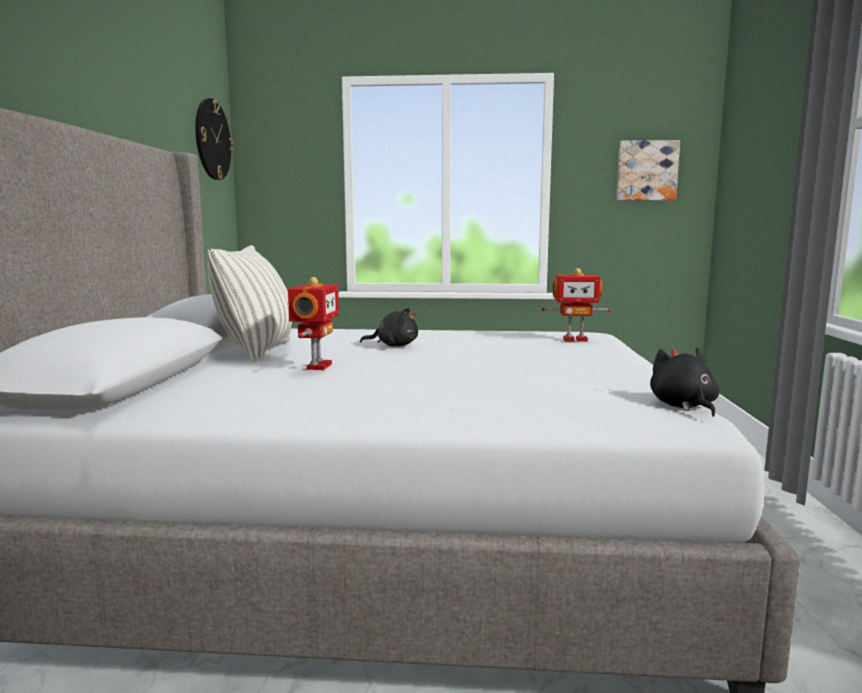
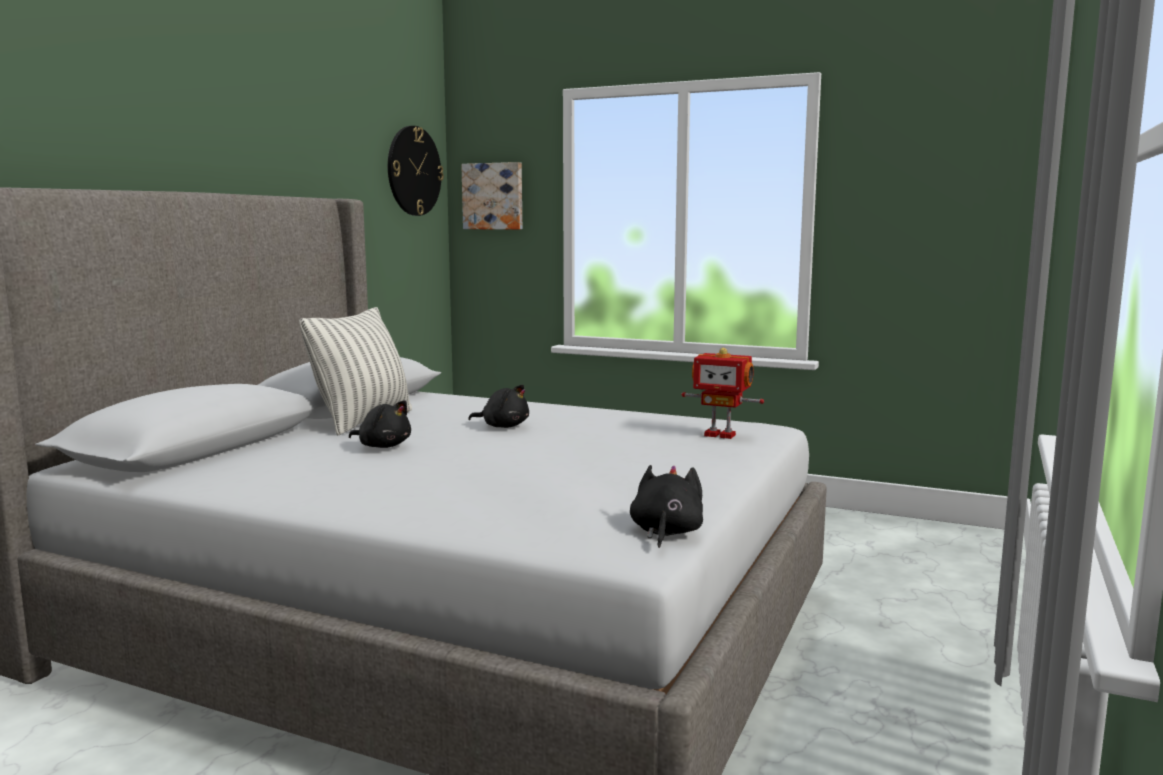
camera: 20 degrees right, 0 degrees up
toy robot [288,277,339,370] -> black plush toy [349,400,411,448]
picture [616,140,680,201] -> picture moved to [461,162,522,230]

